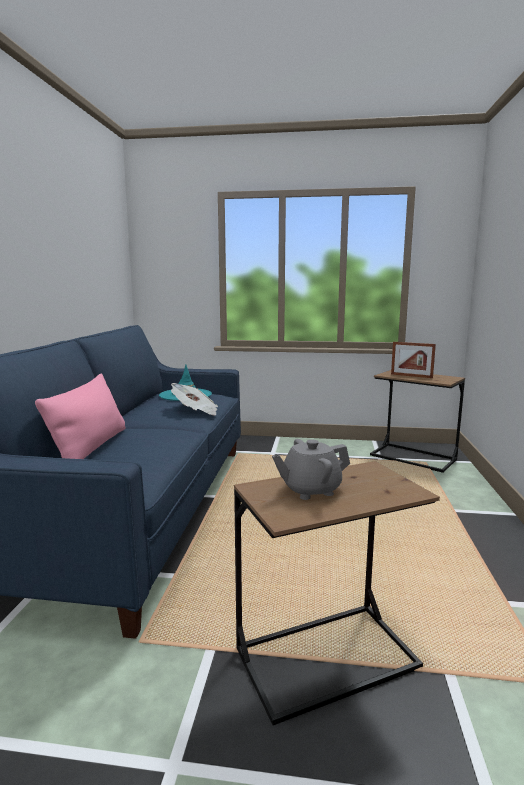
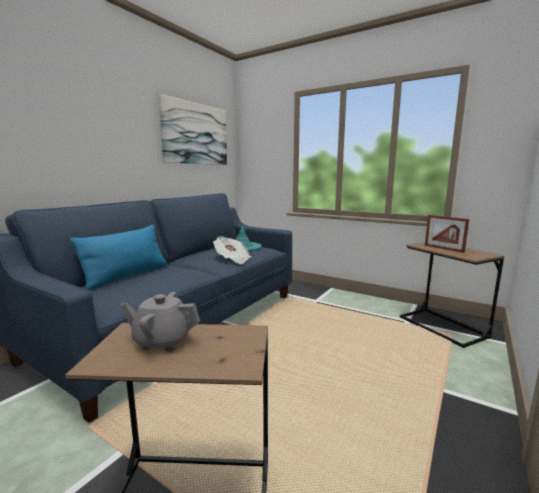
camera: 25 degrees right, 0 degrees up
pink pillow [35,374,125,459] -> blue pillow [70,225,167,290]
none -> picture [158,94,227,165]

